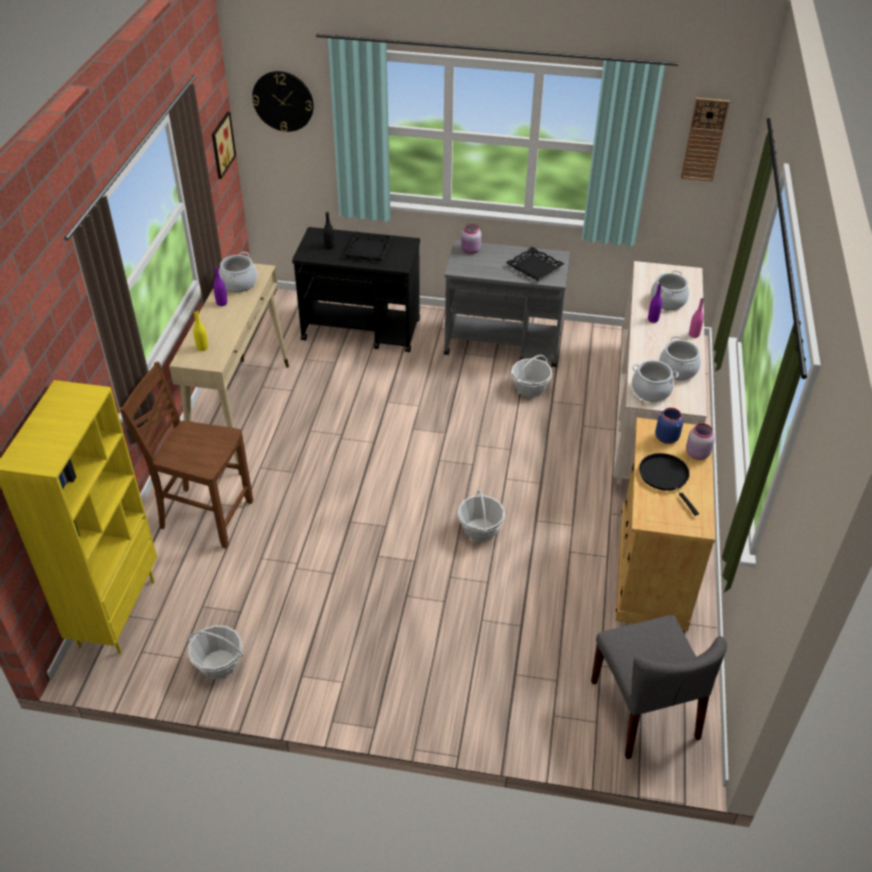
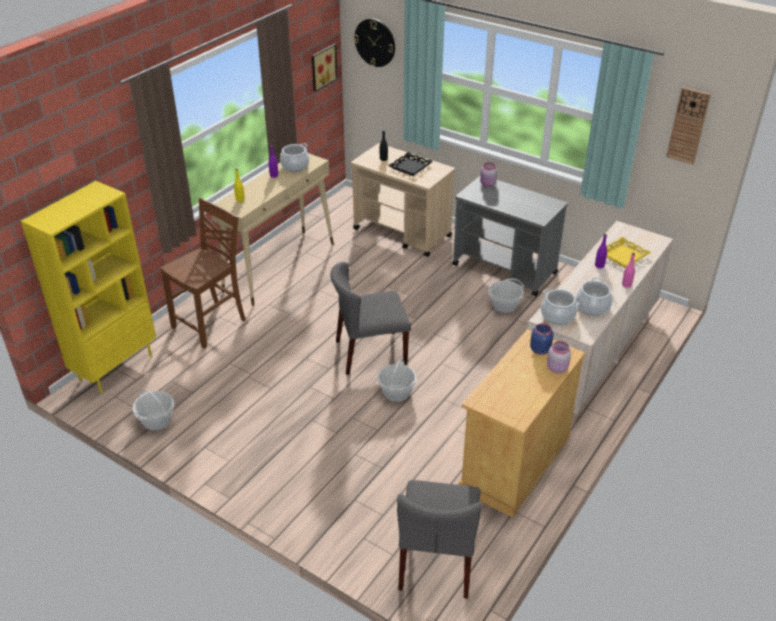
camera: 25 degrees right, 5 degrees down
brown chair [120,361,253,548] -> brown chair turned 90 degrees clockwise [161,197,246,349]
black cart [292,227,420,353] -> beige cart [351,143,455,257]
black tray [506,247,564,281] -> none
black frying pan [639,453,699,516] -> none
cooking pot [651,270,689,310] -> yellow tray [606,237,651,268]
none -> grey chair [330,262,411,375]

